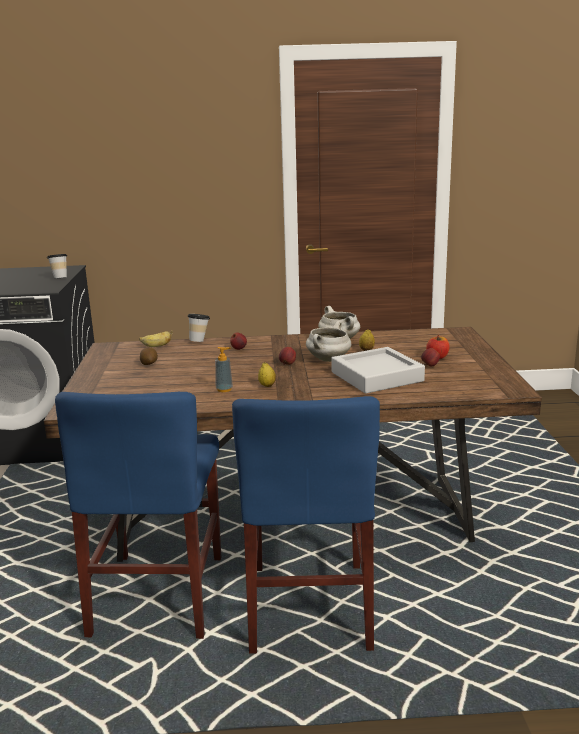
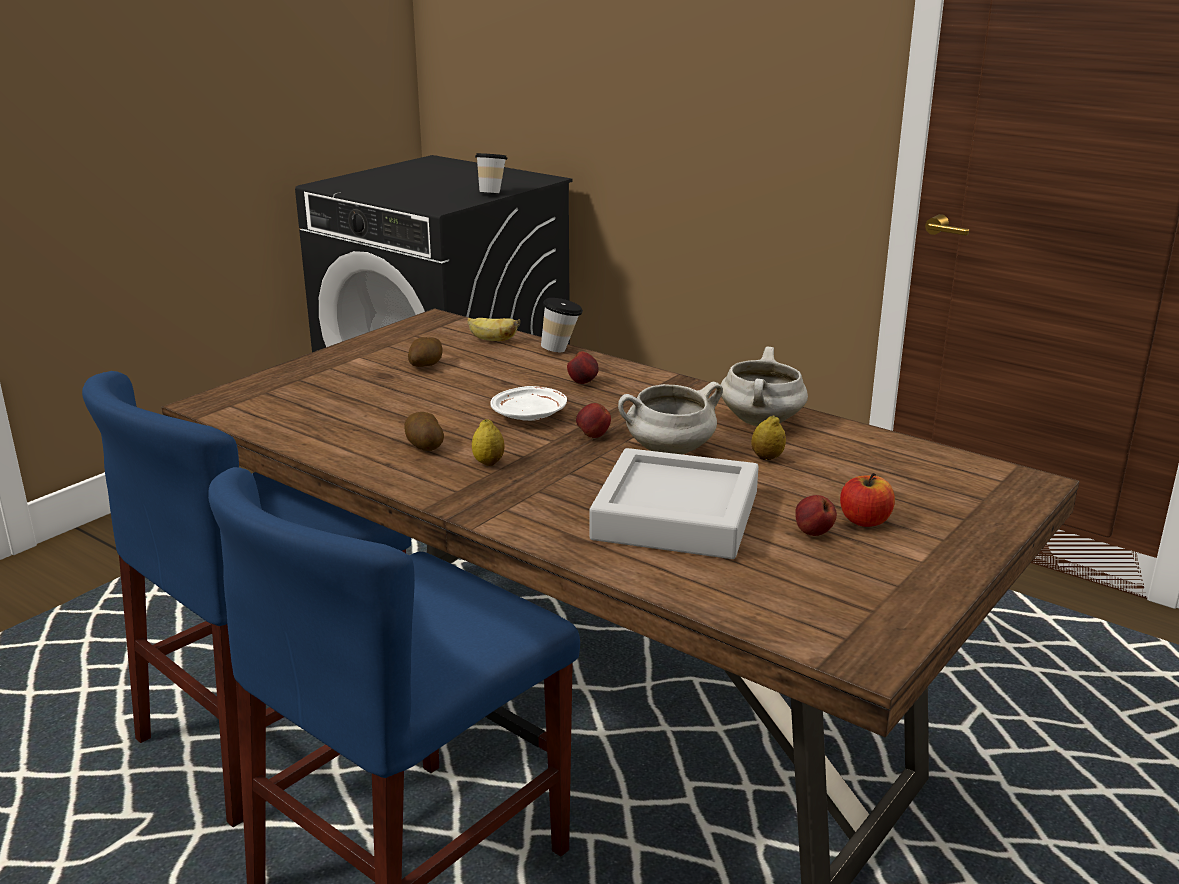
camera: 40 degrees right, 5 degrees up
soap dispenser [215,347,233,392] -> potato [404,412,444,451]
none -> white plate [490,386,567,421]

